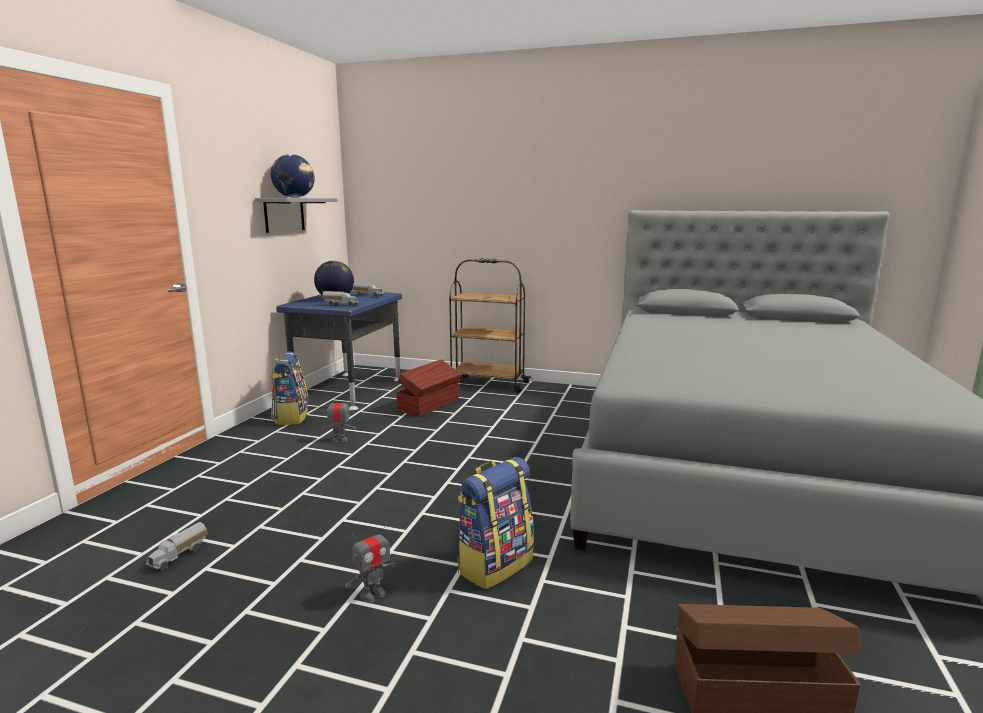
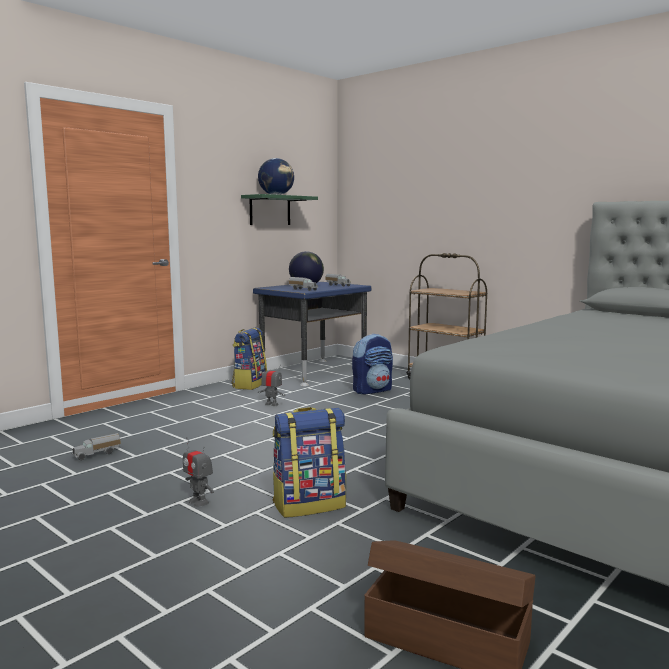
camera: 25 degrees right, 5 degrees down
grey shelf [254,198,338,233] -> green shelf [241,194,318,225]
toy robot [345,522,396,602] -> toy robot turned 60 degrees clockwise [183,437,214,507]
brown storage box [396,359,461,417] -> backpack [352,334,393,395]

